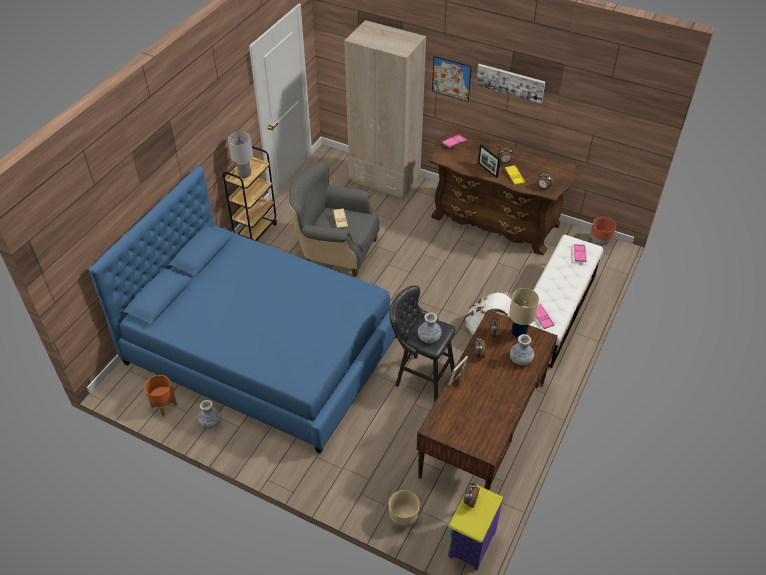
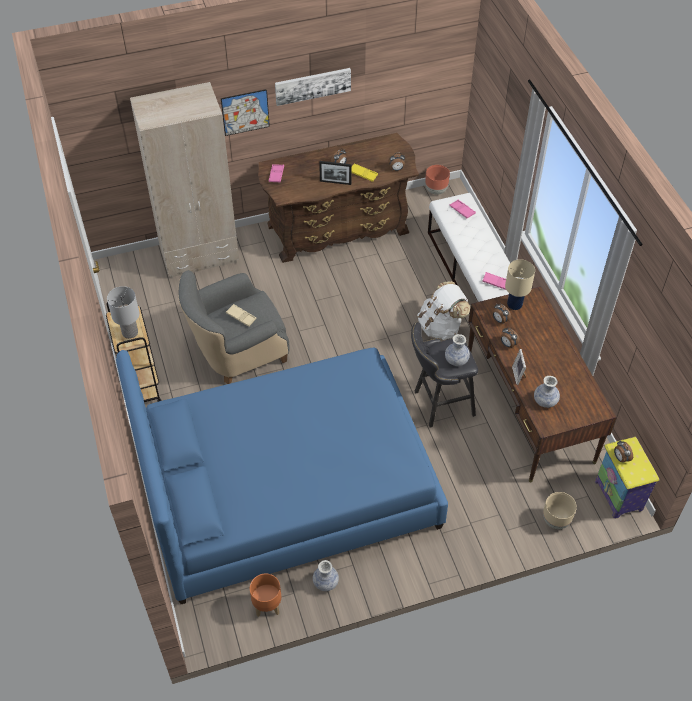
camera: 45 degrees left, 5 degrees up
vase [510,334,534,365] -> vase moved to [534,376,560,408]

